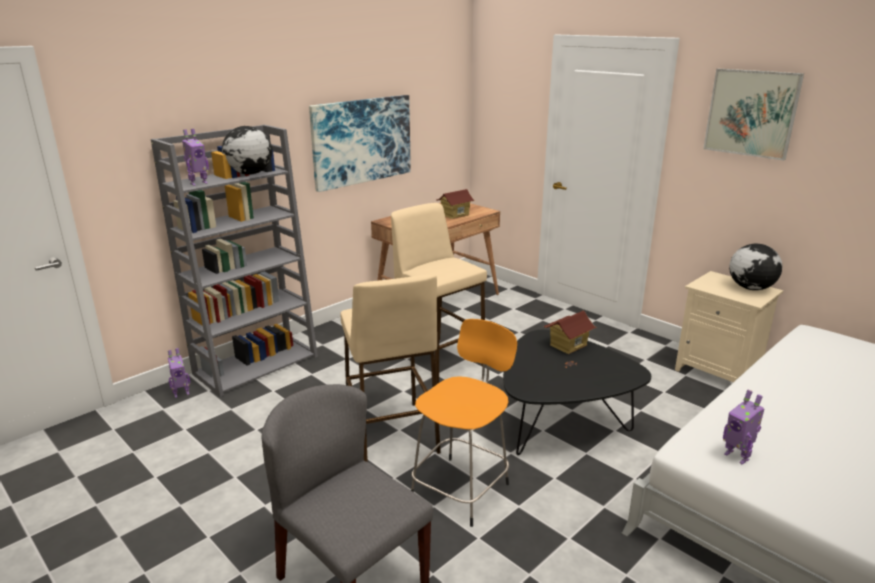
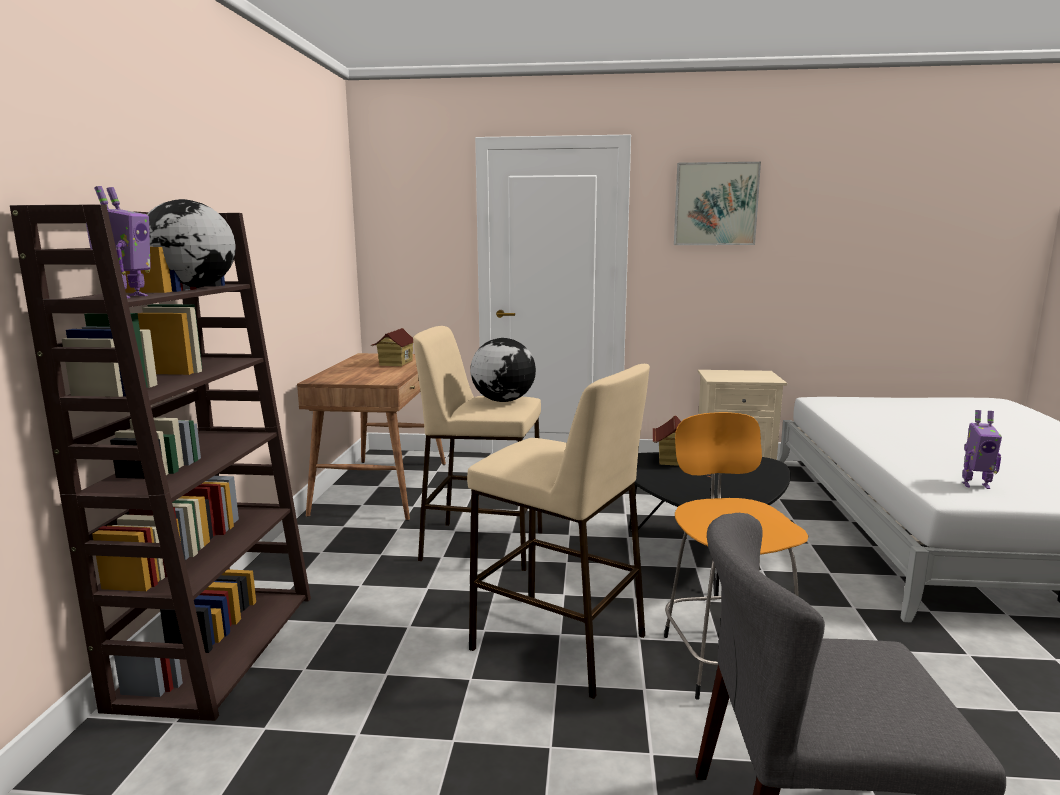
camera: 40 degrees left, 10 degrees down
grey bookcase [151,125,318,397] -> brown bookcase [10,204,311,721]
toy robot [168,348,190,398] -> none
picture [309,95,411,192] -> none
globe [729,244,782,290] -> globe moved to [470,338,536,402]

